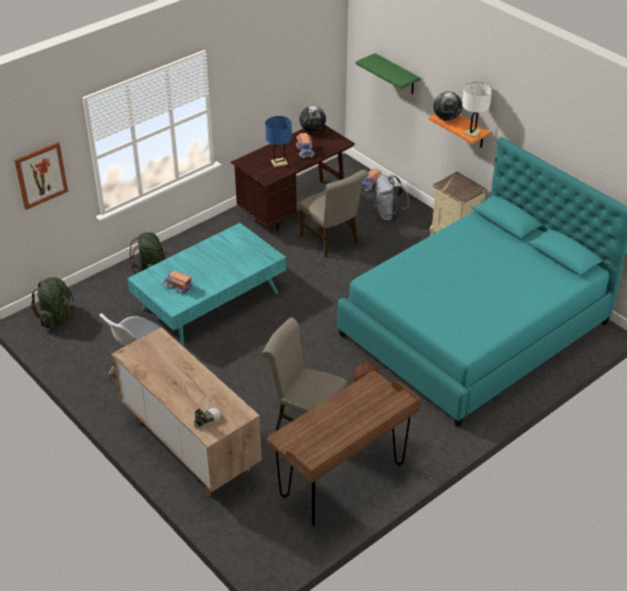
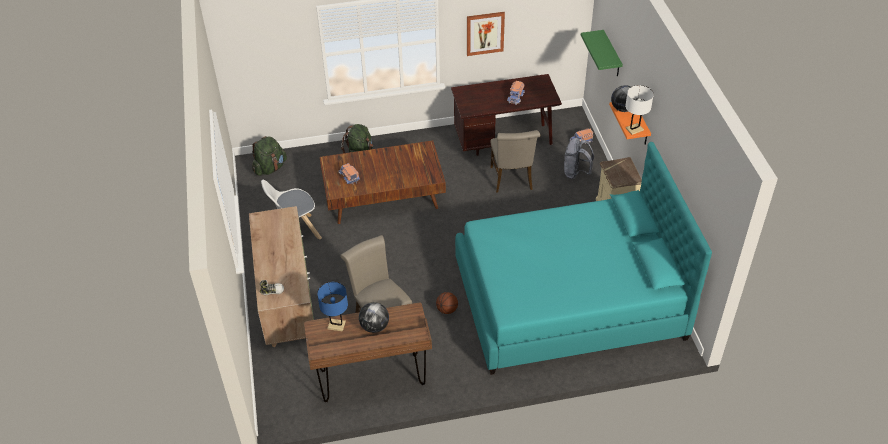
camera: 30 degrees right, 5 degrees up
picture [14,142,68,210] -> picture moved to [467,12,505,56]
turquoise coffee table [127,223,286,346] -> brown coffee table [320,141,446,224]
blue table lamp [265,116,292,167] -> blue table lamp moved to [317,282,348,332]
globe [299,106,326,133] -> globe moved to [359,302,389,333]

